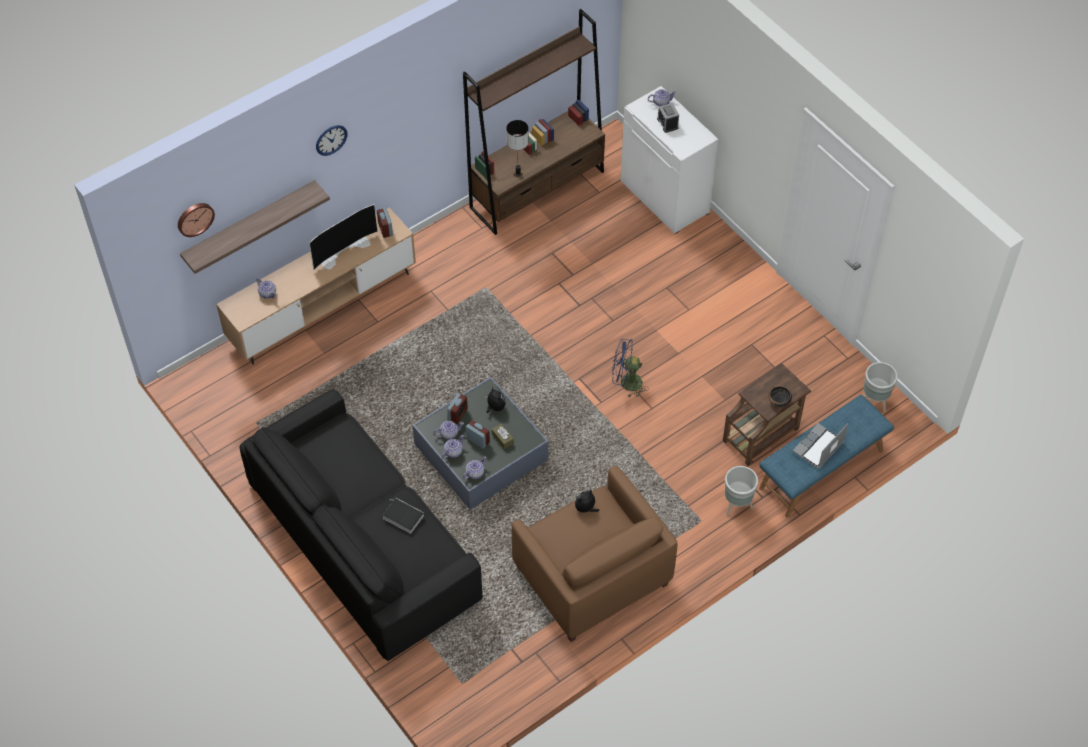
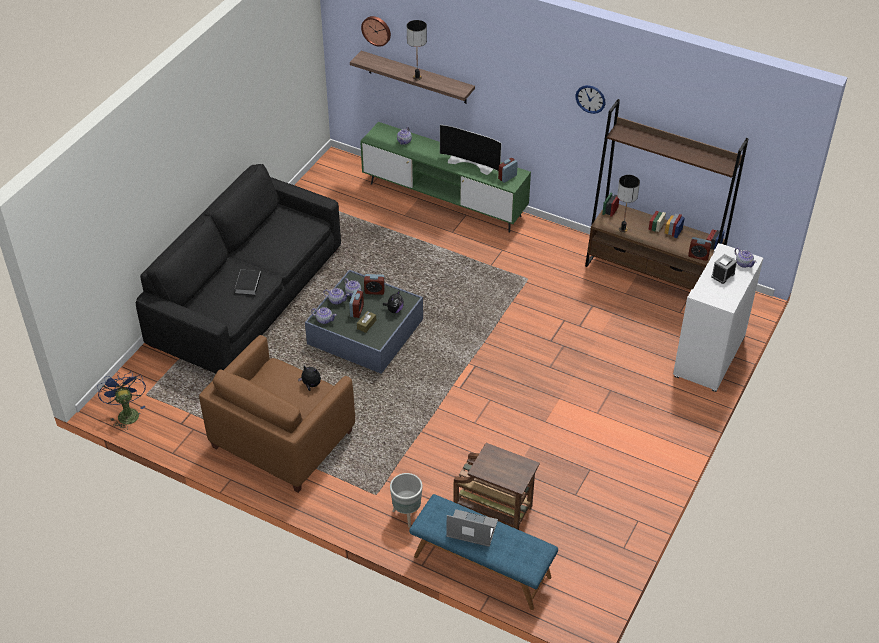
camera: 65 degrees right, 10 degrees down
brown tv stand [216,208,416,364] -> green tv stand [360,122,531,233]
wall clock [316,125,348,156] -> wall clock moved to [575,85,606,114]
blue fan [612,339,649,398] -> blue fan moved to [97,371,146,430]
bowl [768,386,792,407] -> none
grey planter [864,362,898,412] -> none
none -> table lamp [407,20,427,80]
none -> alarm clock [688,237,712,261]

